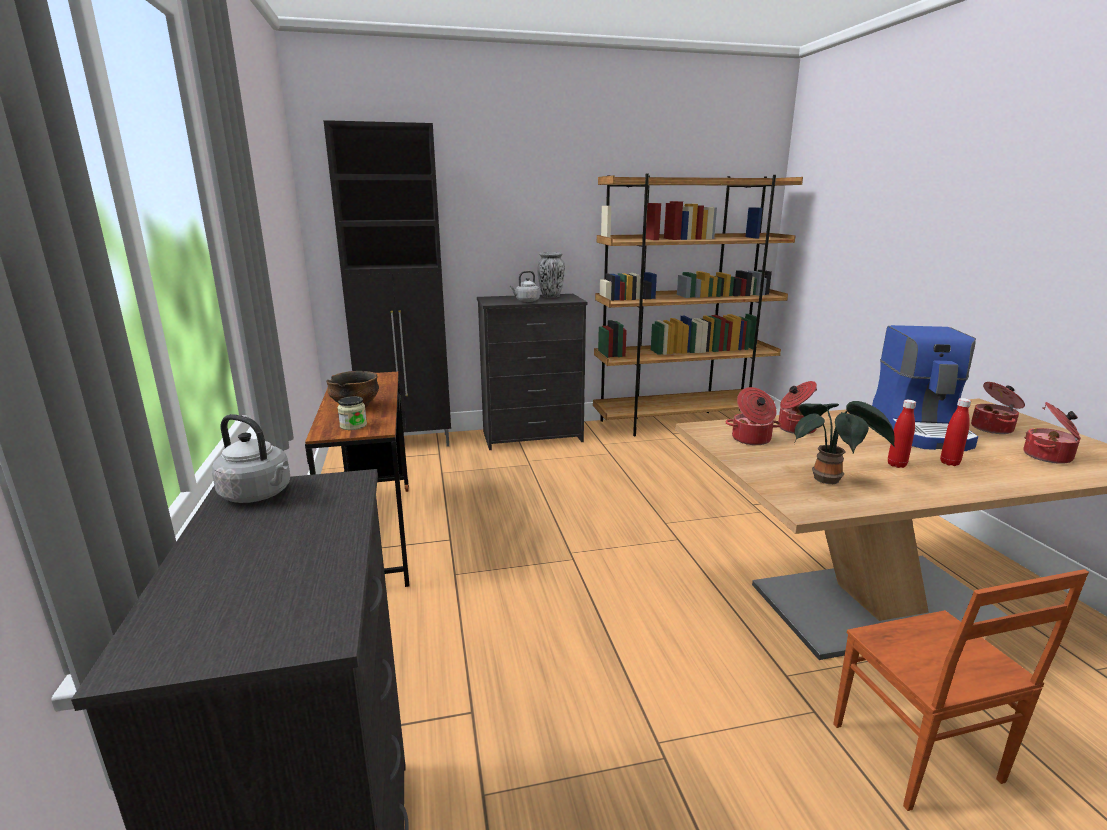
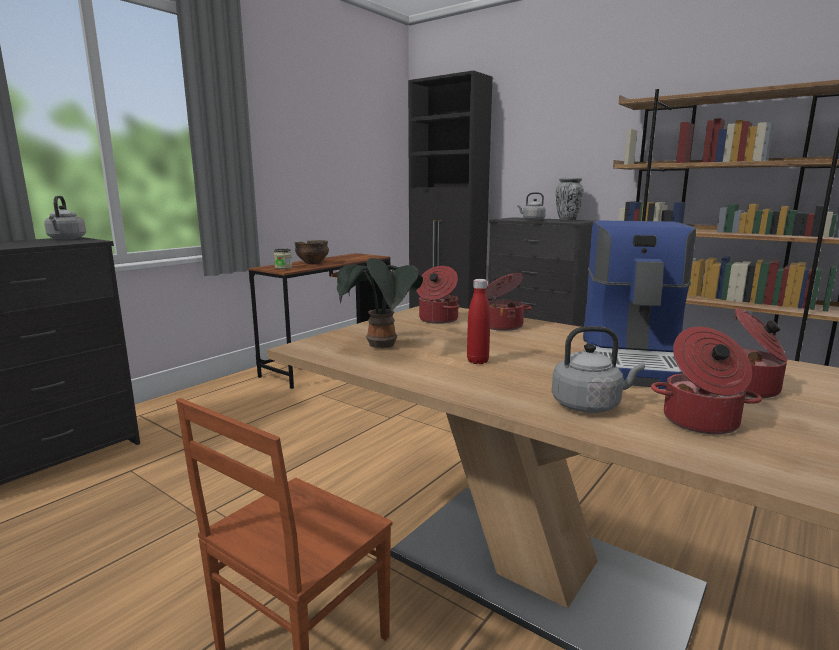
camera: 50 degrees right, 5 degrees down
coffee machine [872,325,978,451] -> coffee machine turned 45 degrees counterclockwise [583,220,696,389]
red bottle [940,398,971,466] -> none
none -> grey kettle [552,326,645,413]

